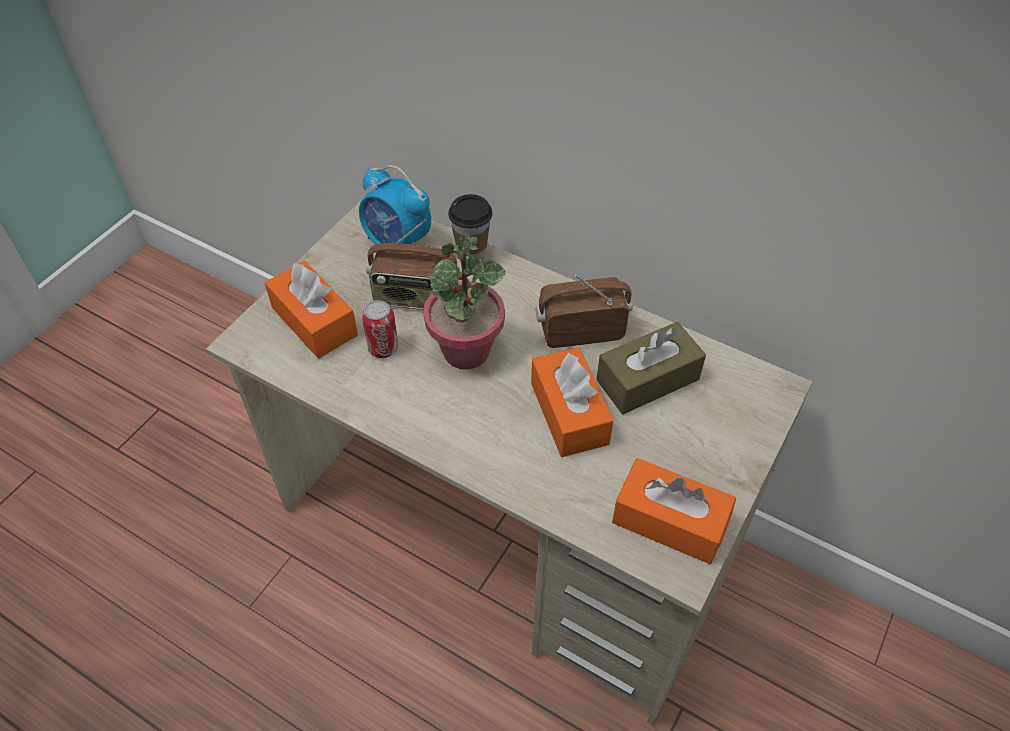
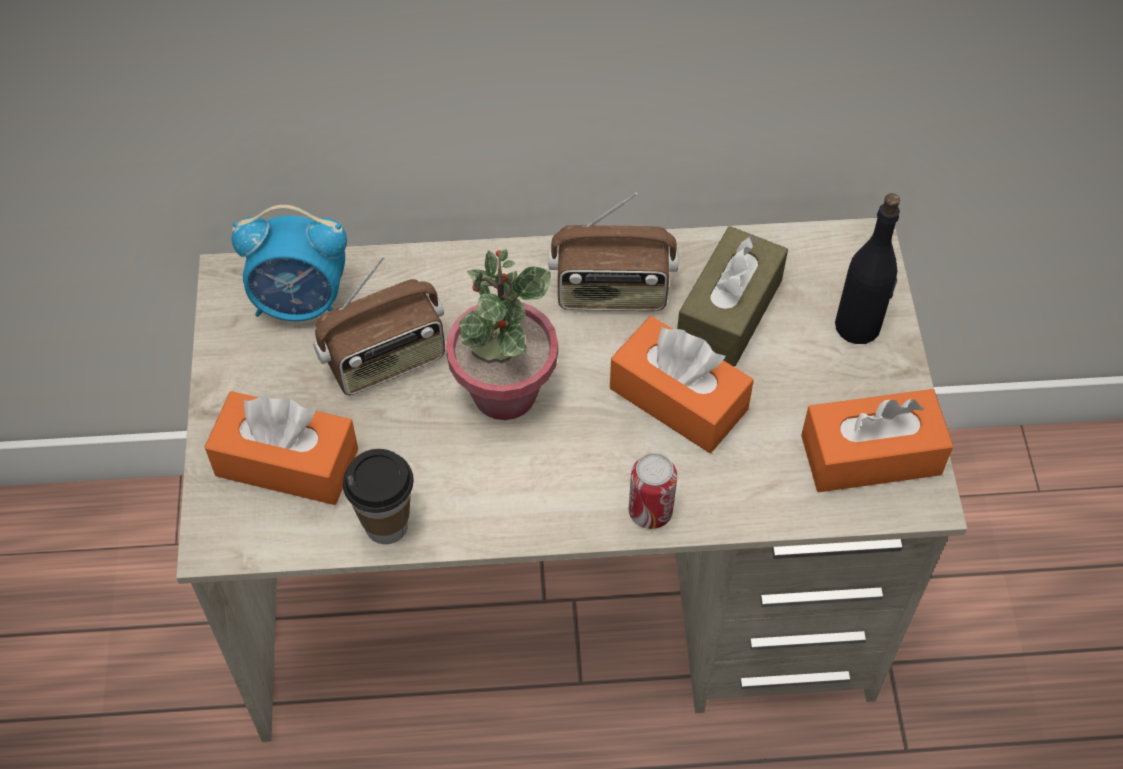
camera: 35 degrees left, 5 degrees up
can [362,300,398,358] -> can moved to [629,453,677,529]
cup [448,194,493,260] -> cup moved to [343,449,414,544]
radio [536,275,633,348] -> radio turned 135 degrees counterclockwise [549,193,678,311]
none -> black bottle [835,193,900,344]

